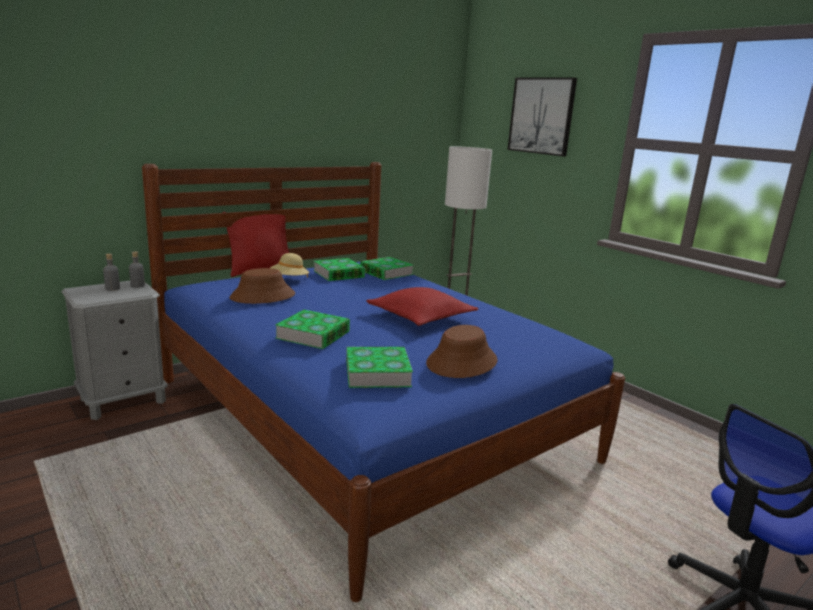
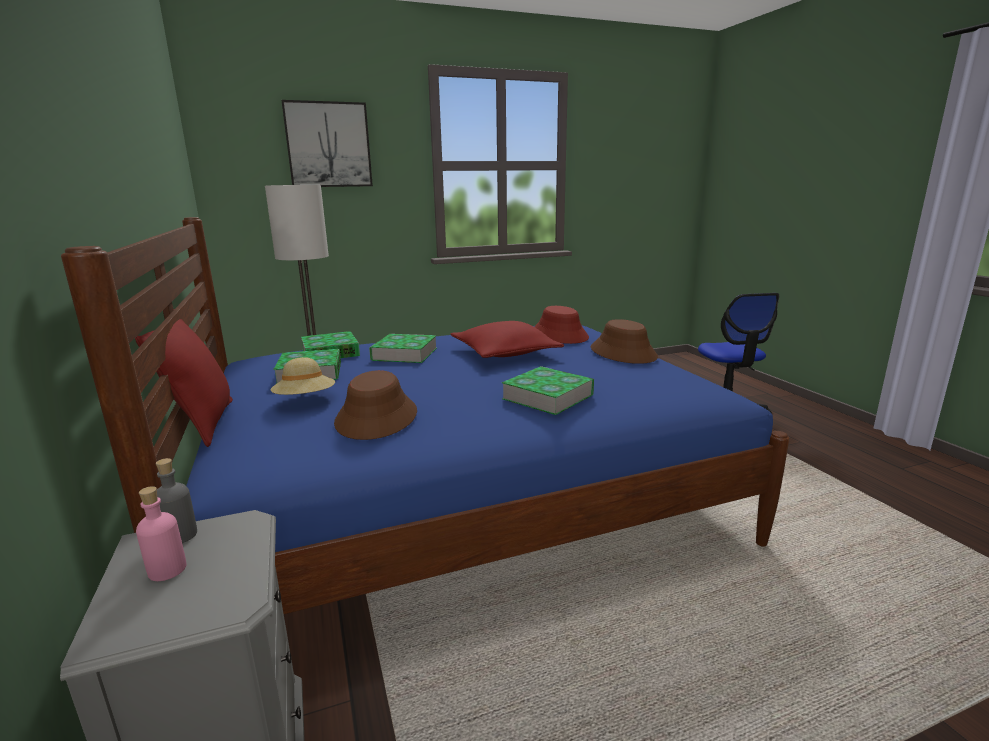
camera: 70 degrees left, 0 degrees up
grey bottle [103,254,120,291] -> pink bottle [136,486,187,581]
book [346,347,413,388] -> book moved to [369,334,437,363]
none -> red hat [534,306,589,344]

